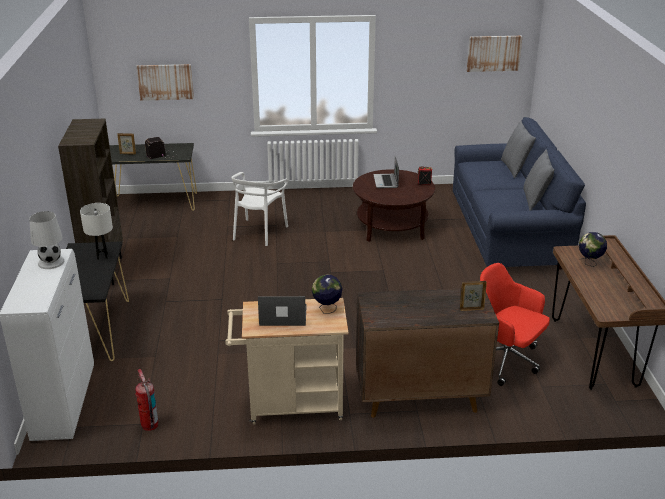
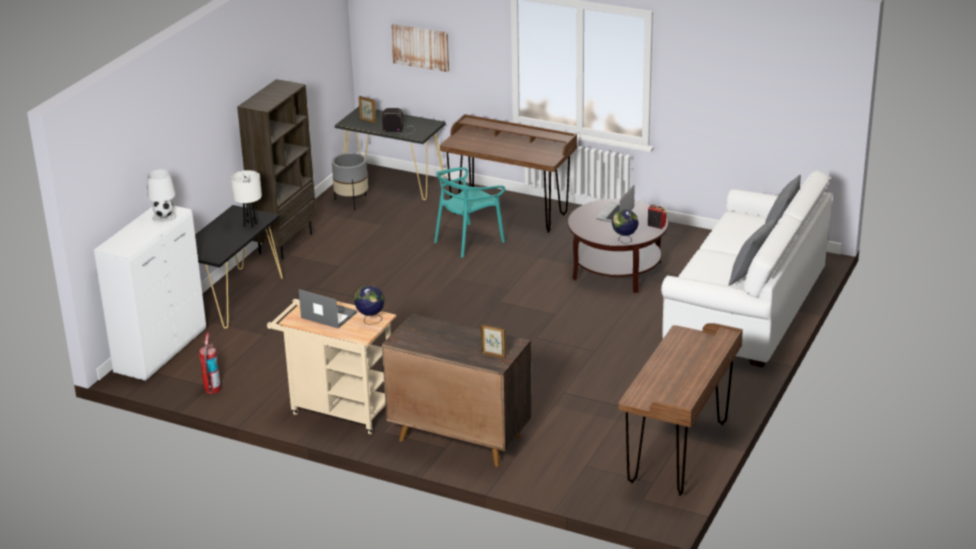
camera: 30 degrees right, 0 degrees up
white chair [231,172,288,246] -> turquoise chair [434,167,505,258]
blue sofa [453,117,586,269] -> white sofa [661,171,832,367]
picture [467,36,523,72] -> none
red office chair [480,263,550,386] -> none
globe [579,232,607,267] -> globe moved to [612,209,639,244]
none -> grey planter [332,153,368,210]
none -> brown desk [440,114,577,233]

